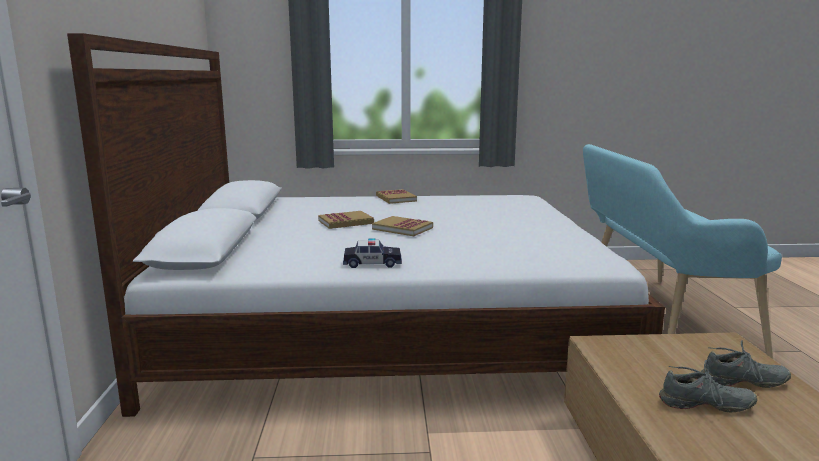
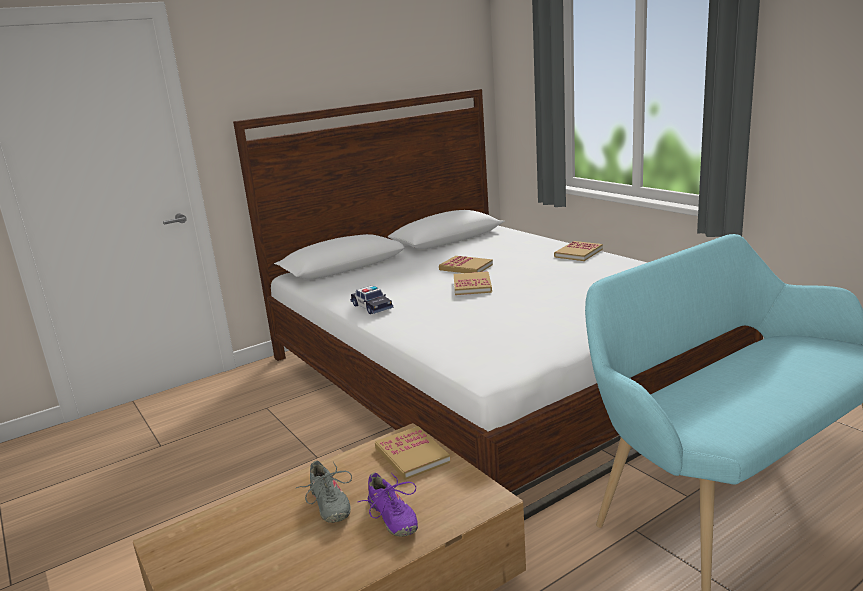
camera: 60 degrees right, 5 degrees up
grey shoe [701,340,791,388] -> purple shoe [357,472,418,537]
none -> book [375,426,450,480]

